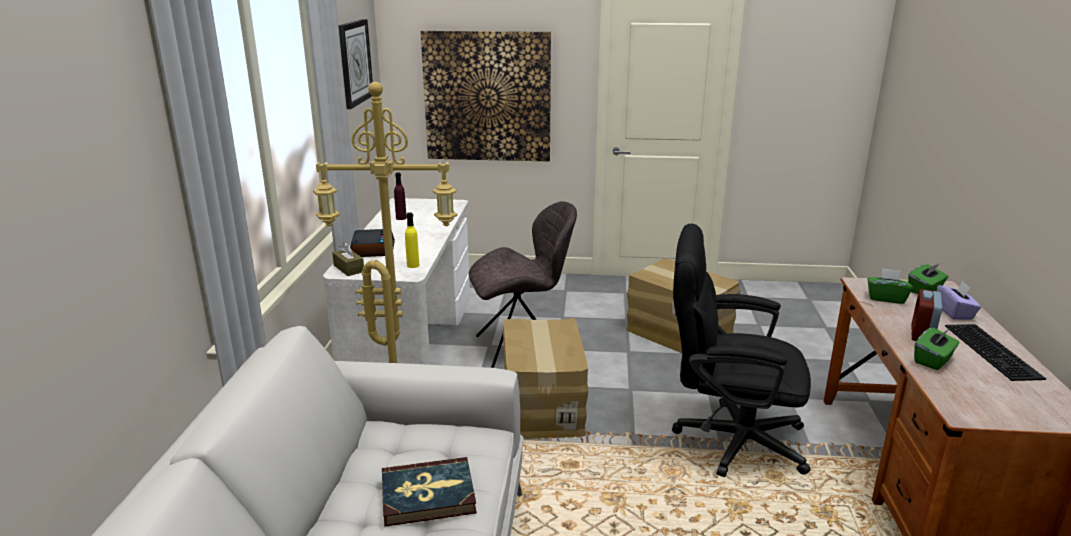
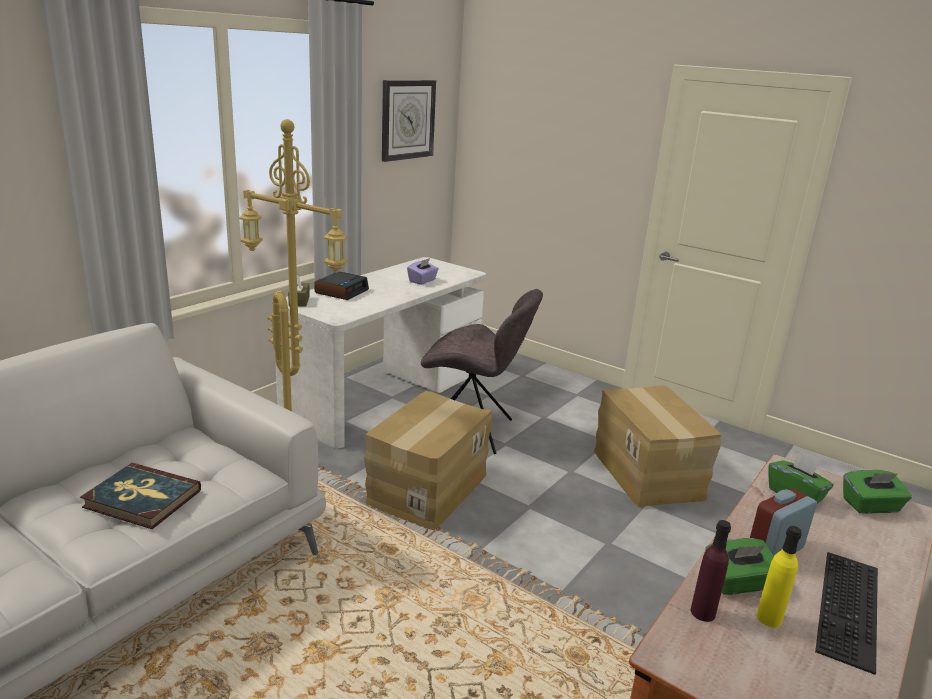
camera: 30 degrees right, 0 degrees up
purple bottle [394,172,407,220] -> purple bottle moved to [691,520,731,622]
yellow bottle [405,212,419,268] -> yellow bottle moved to [756,526,802,628]
picture [421,31,551,162] -> none
black office chair [672,224,811,477] -> none
purple tissue box [937,281,981,320] -> purple tissue box moved to [407,258,439,285]

